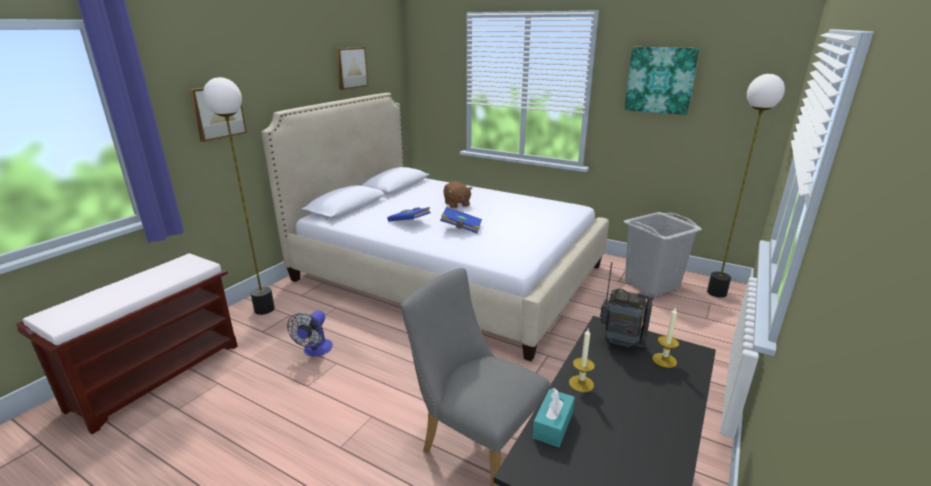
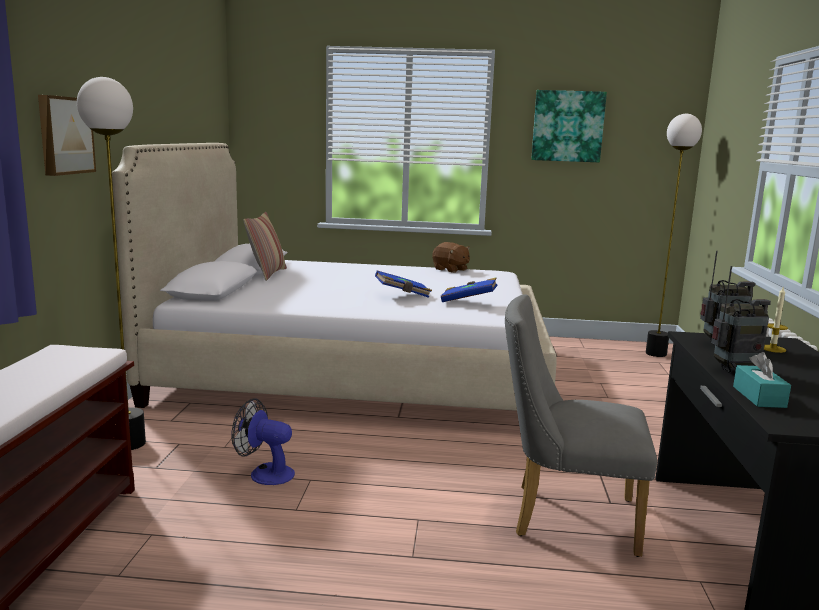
camera: 25 degrees left, 10 degrees down
fan [287,310,333,357] -> fan turned 120 degrees clockwise [231,398,295,485]
picture [335,47,368,90] -> none
blue book [387,207,431,221] -> blue book moved to [441,277,498,302]
brown plush toy [443,181,472,208] -> brown plush toy moved to [432,242,470,273]
candle [569,329,595,392] -> radio [711,266,771,373]
grey laundry basket [624,212,702,296] -> none
none -> pillow [244,212,287,281]

